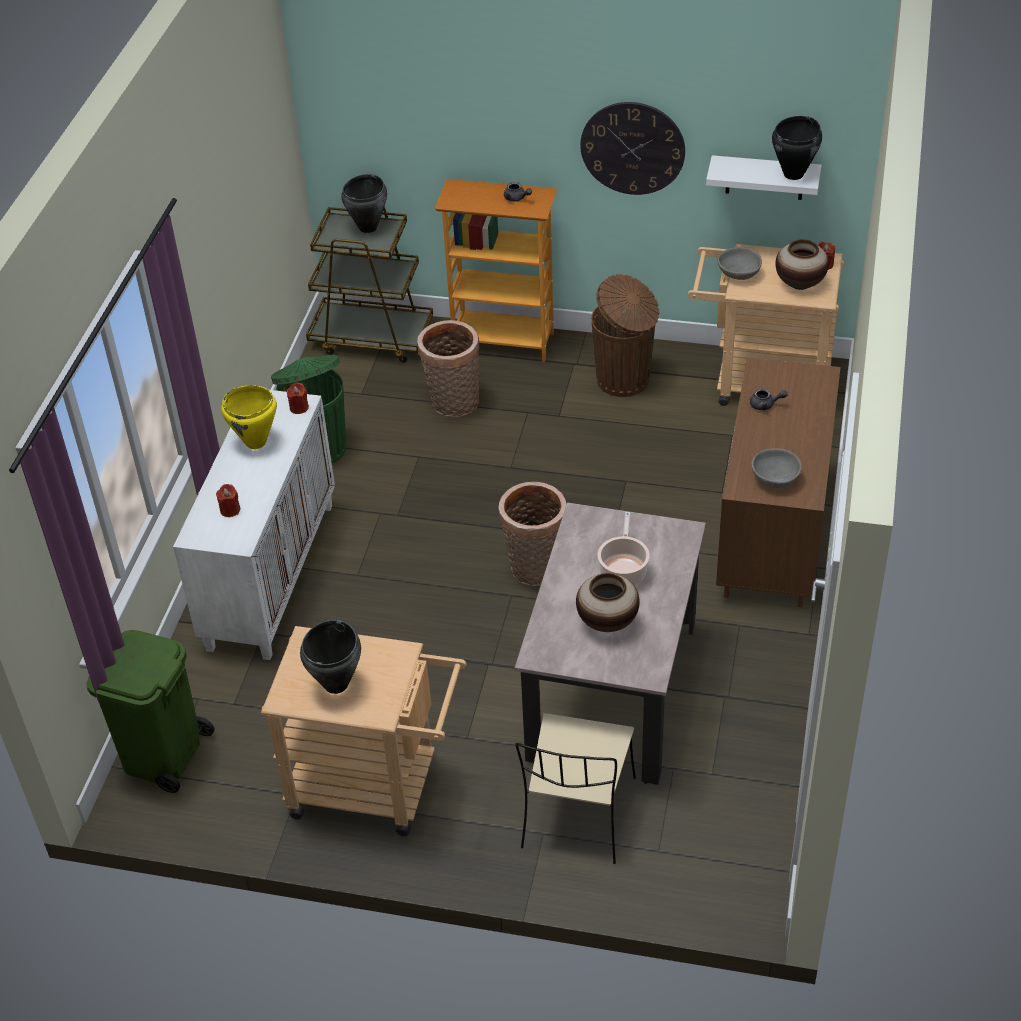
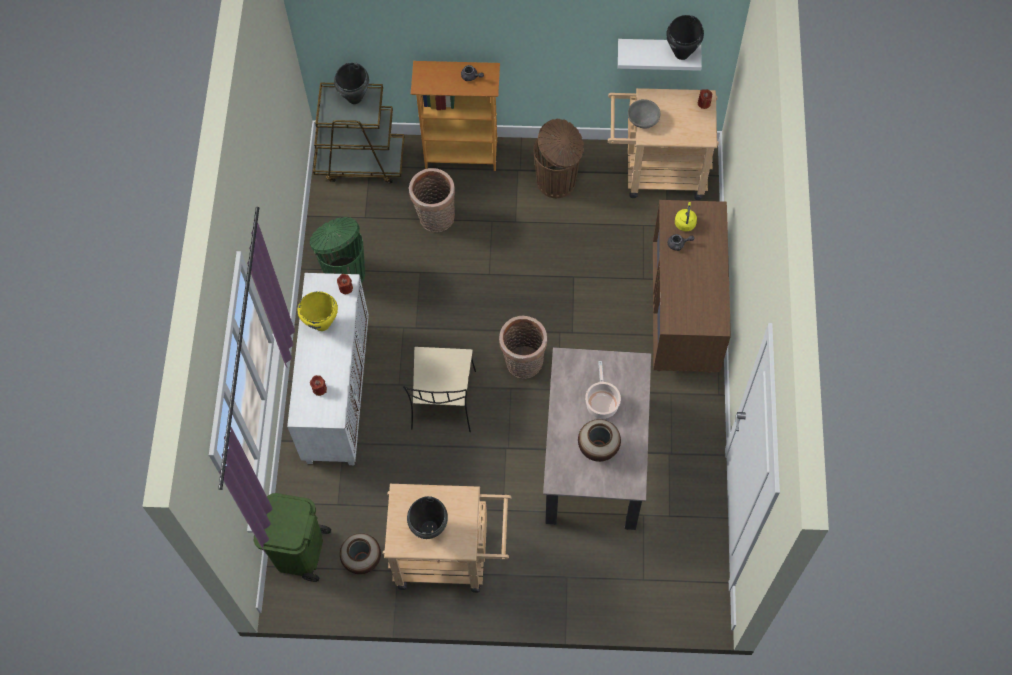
camera: 10 degrees left, 20 degrees up
beige chair [515,713,636,864] -> beige chair moved to [403,347,476,432]
wall clock [580,102,685,195] -> none
grey bowl [751,448,802,488] -> none
vase [775,239,829,290] -> vase moved to [340,533,381,574]
none -> yellow kettle [675,202,697,231]

